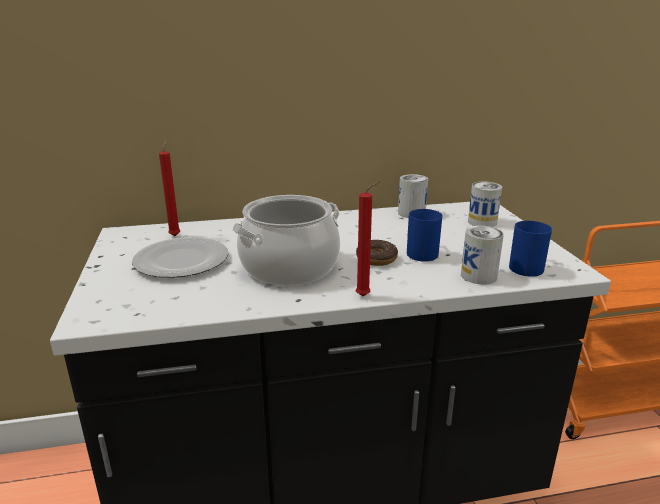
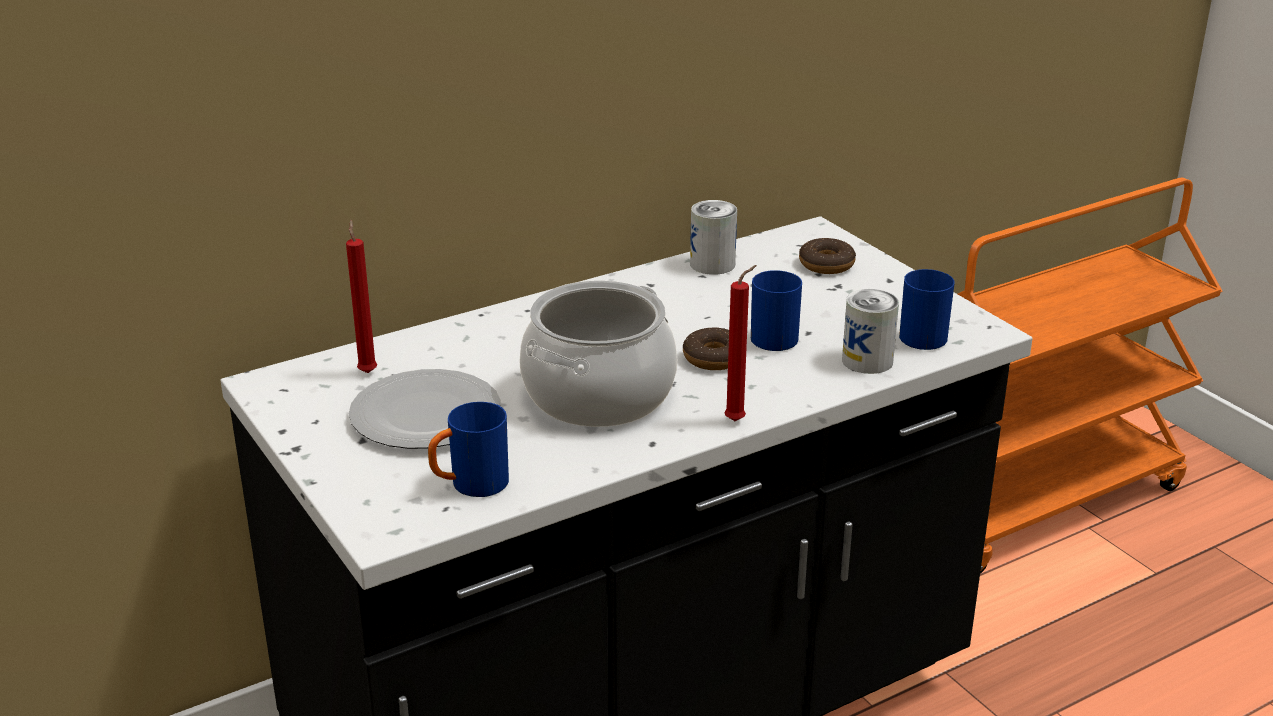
camera: 20 degrees left, 5 degrees up
can [468,182,502,227] -> donut [799,238,856,274]
none -> blue mug [428,402,509,497]

